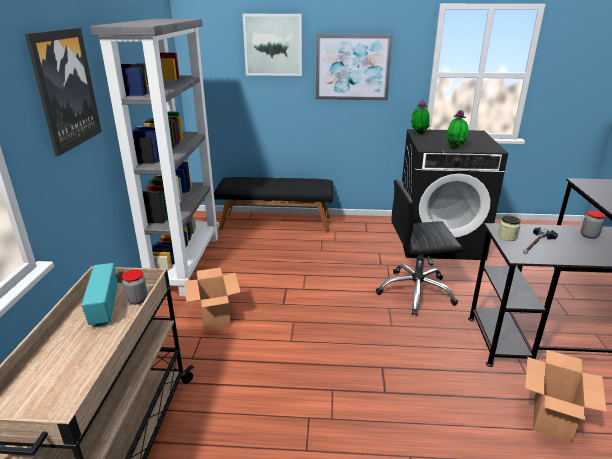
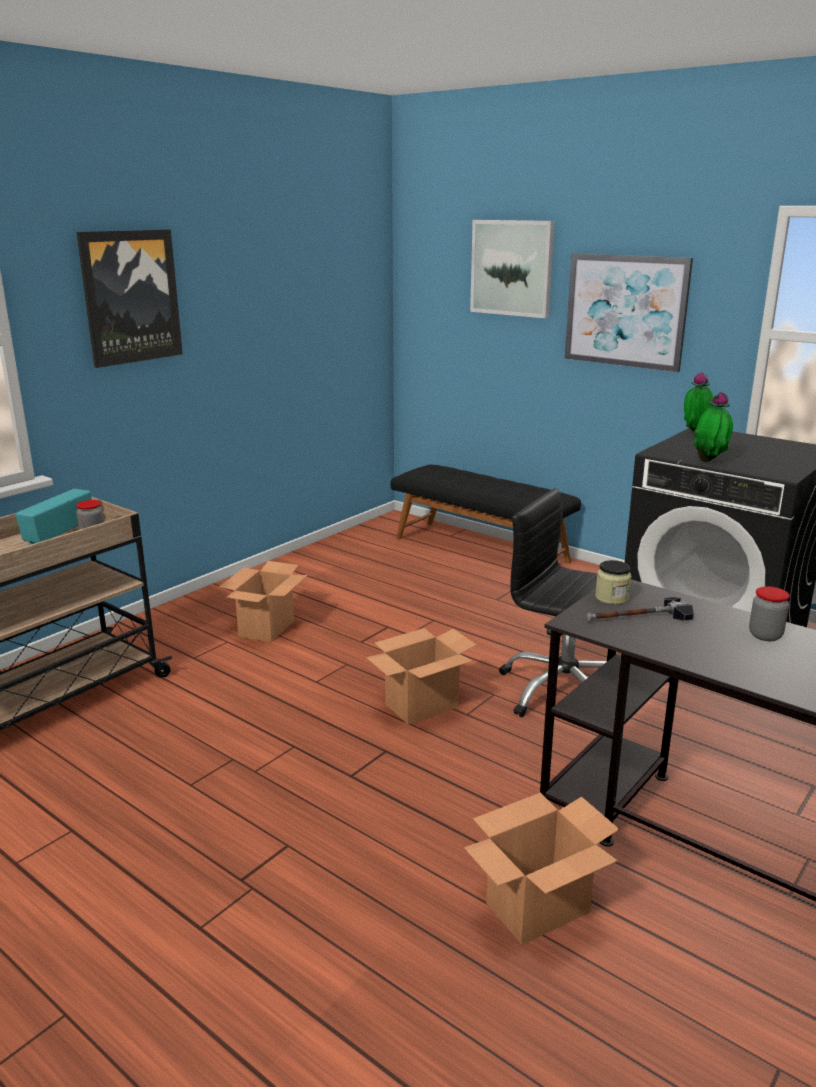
camera: 35 degrees right, 5 degrees down
grey bookcase [90,19,219,297] -> none
none -> cardboard box [366,628,477,725]

